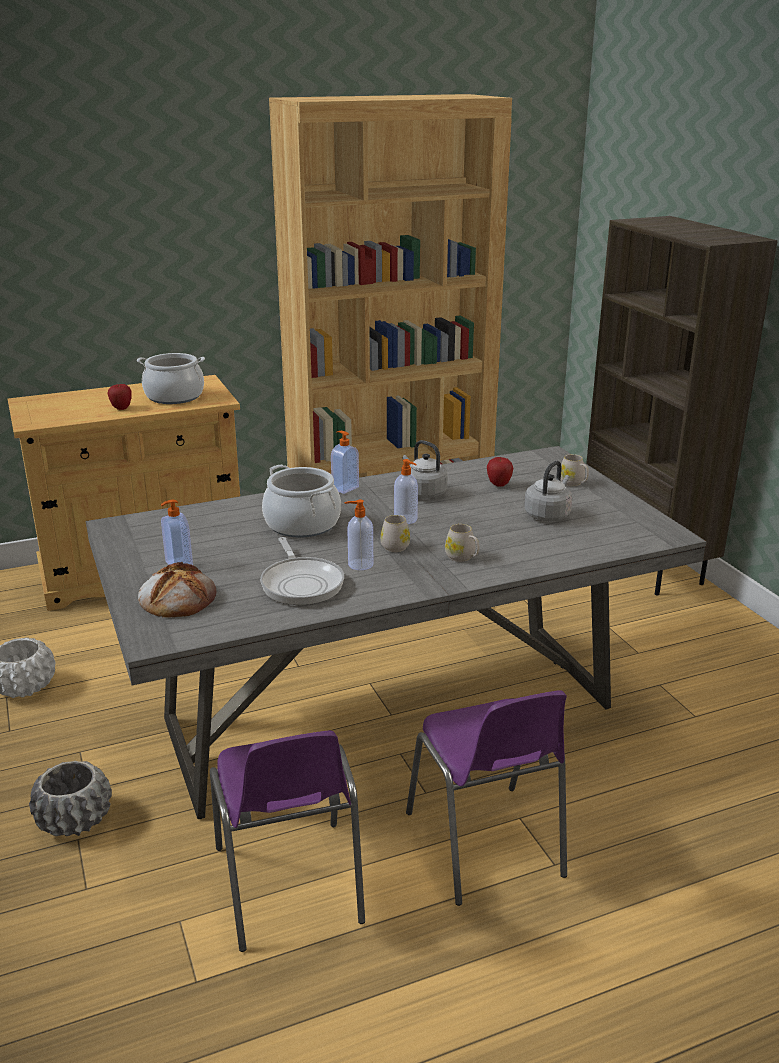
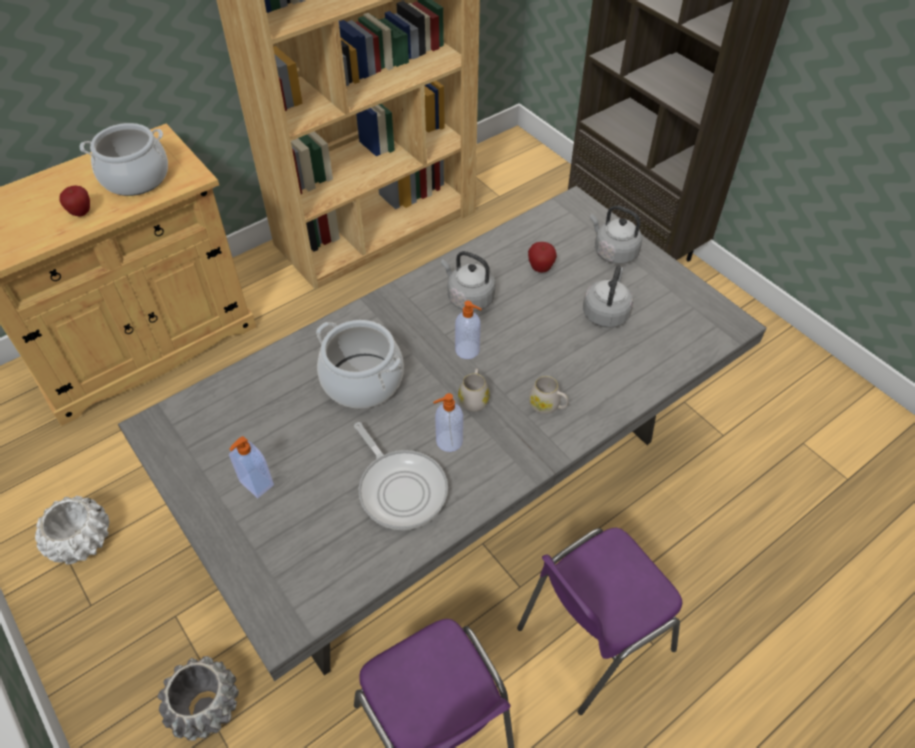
camera: 15 degrees left, 25 degrees up
bread [138,562,216,617] -> none
soap dispenser [331,431,359,494] -> none
purple chair [406,690,567,906] -> purple chair turned 90 degrees clockwise [517,528,682,715]
white mug [561,454,589,486] -> grey kettle [590,205,642,264]

